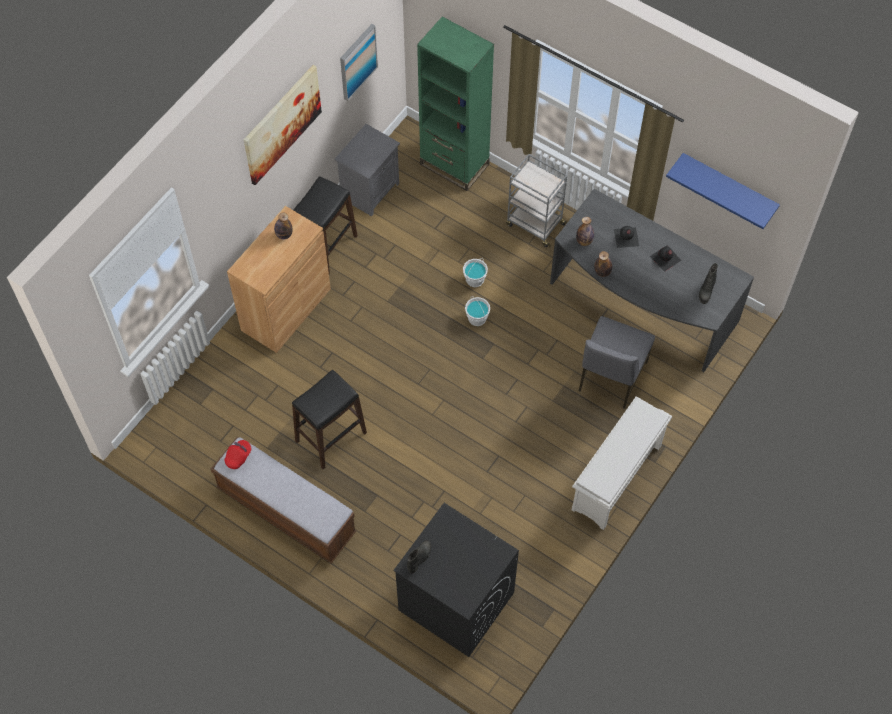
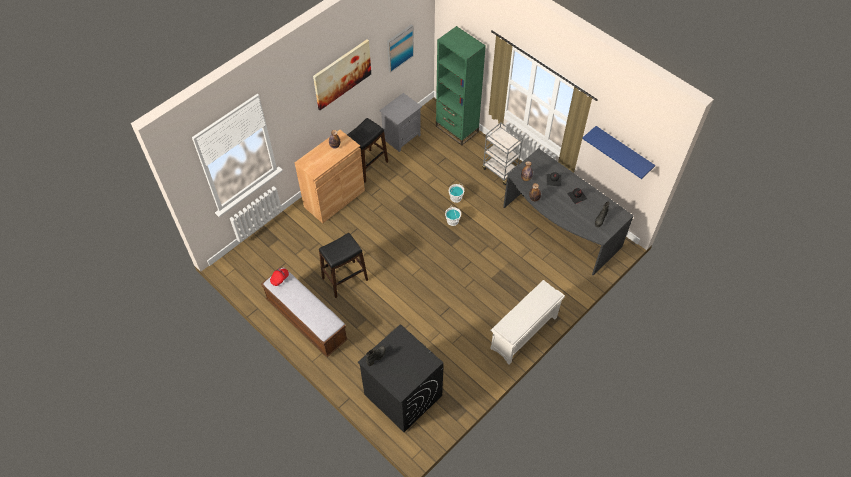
camera: 10 degrees right, 5 degrees down
grey chair [579,316,655,409] -> none

